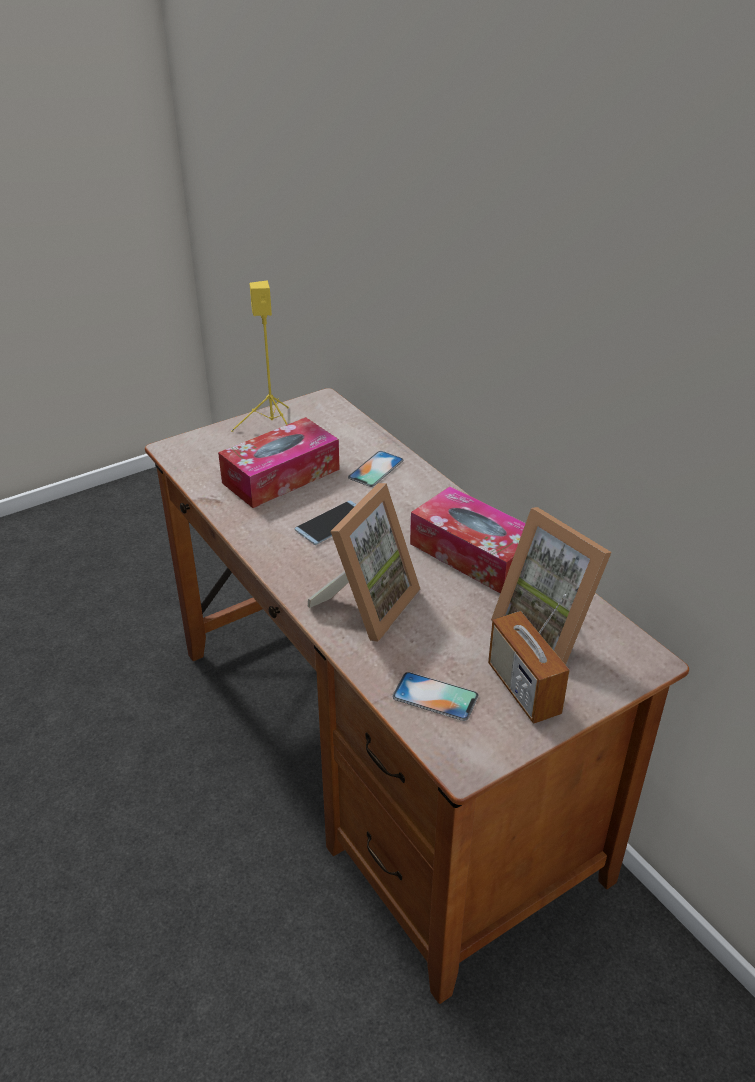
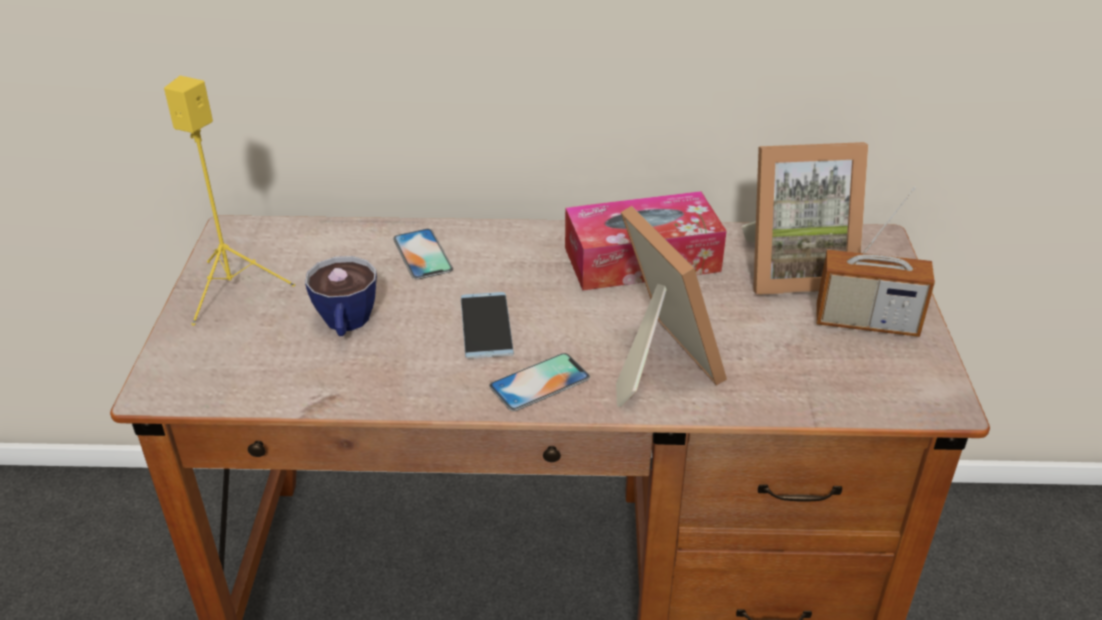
camera: 55 degrees left, 0 degrees up
tissue box [218,417,340,508] -> cup [305,256,377,336]
phone [392,672,478,721] -> phone moved to [489,353,590,411]

